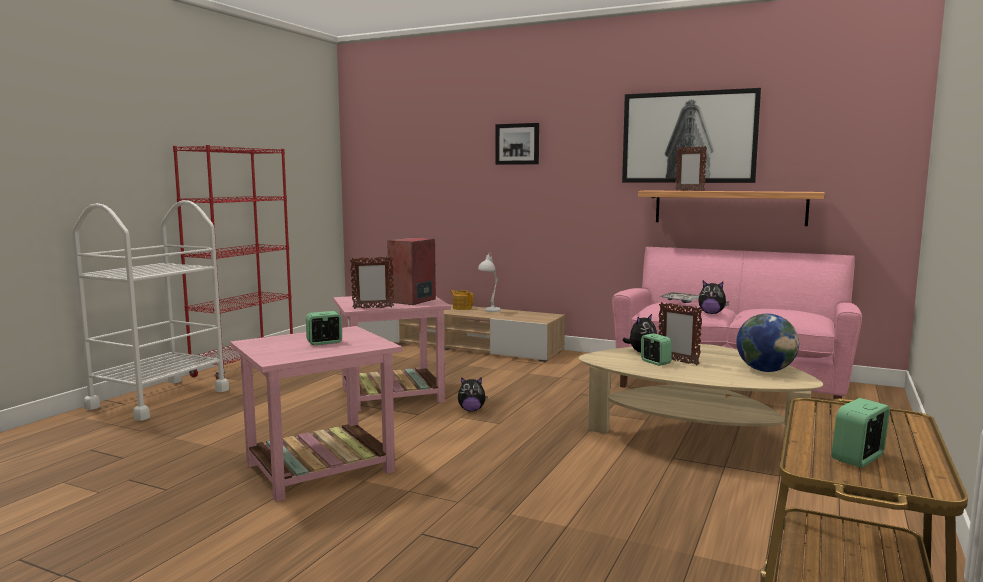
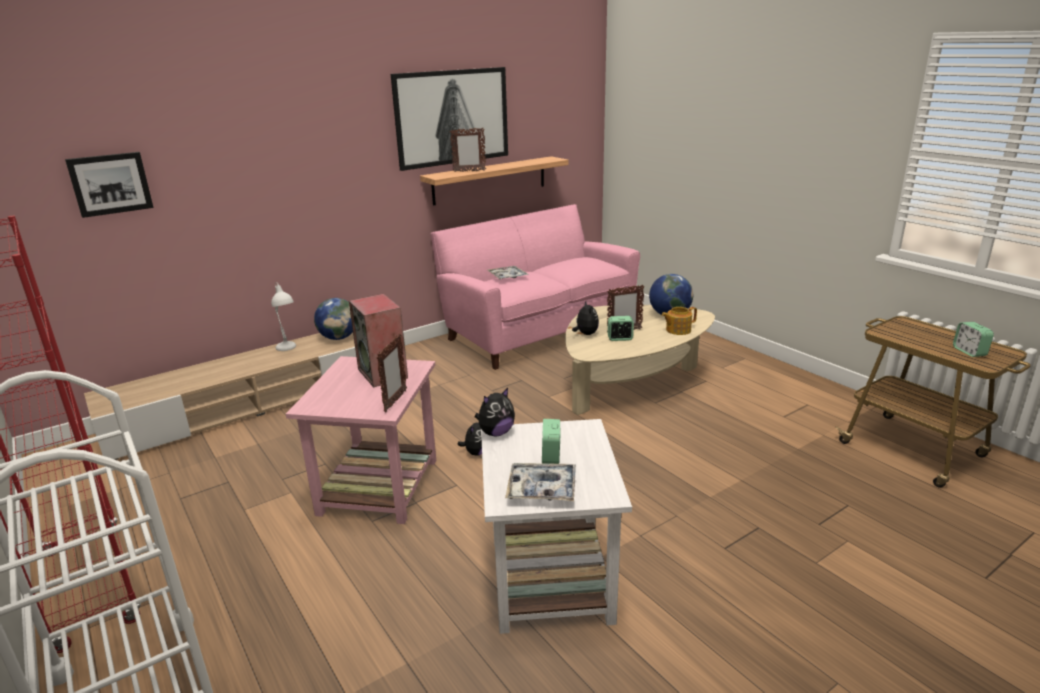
camera: 60 degrees left, 15 degrees up
pink side table [230,326,402,502] -> white side table [481,419,632,634]
teapot [451,290,474,310] -> teapot moved to [662,307,697,335]
picture [495,123,539,165] -> picture moved to [65,152,154,218]
plush toy [698,281,729,314] -> plush toy moved to [475,388,515,436]
none -> globe [314,298,353,340]
none -> tray [505,463,576,501]

